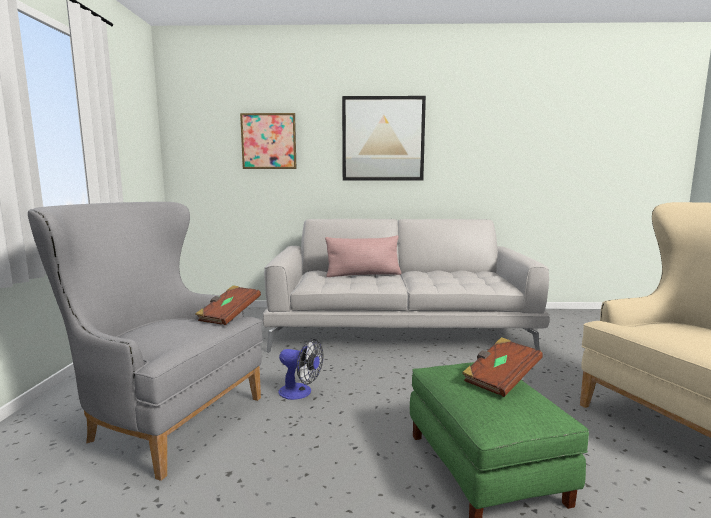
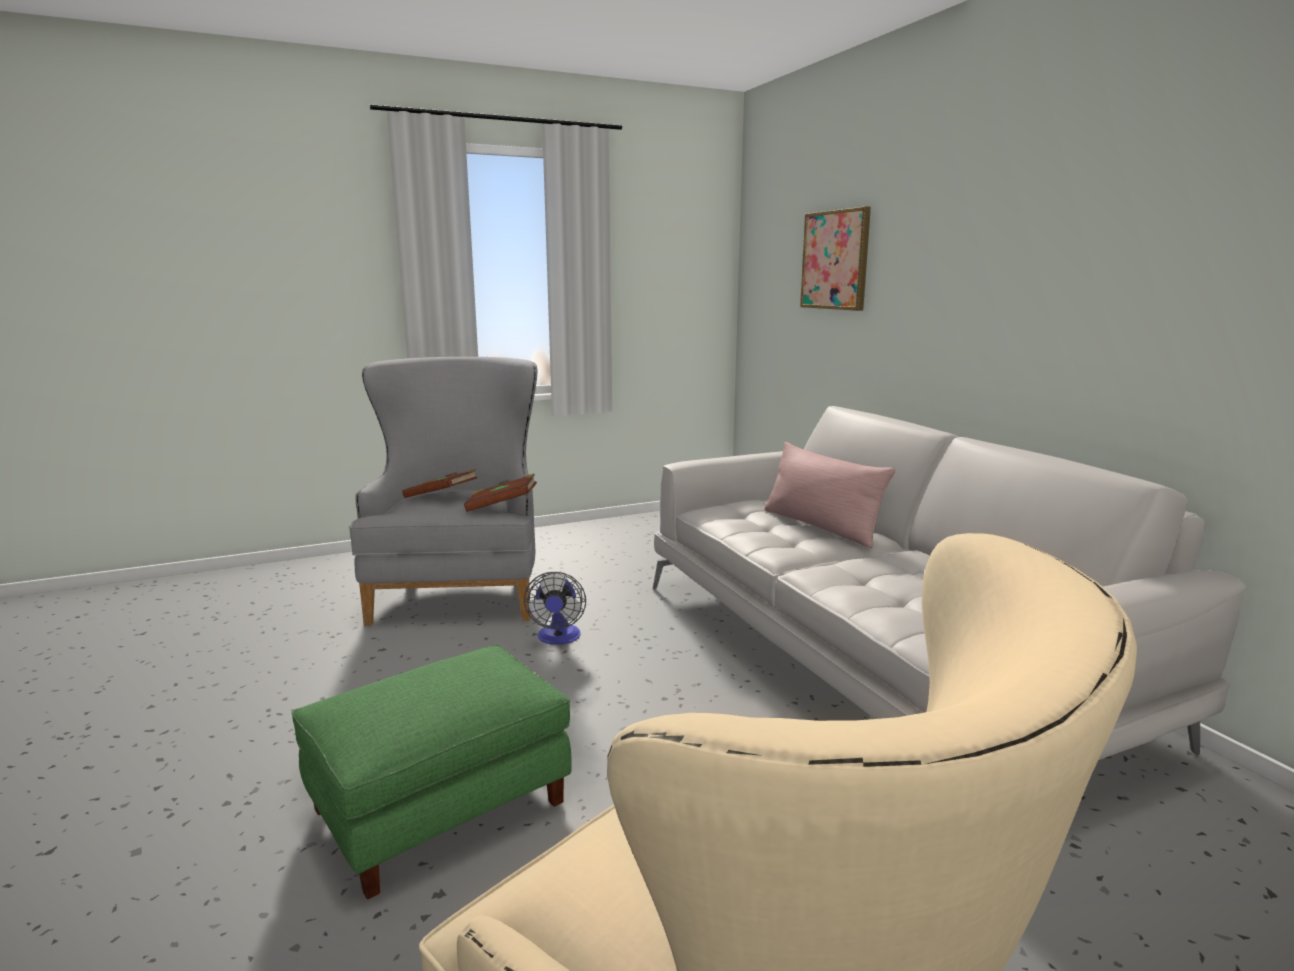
camera: 65 degrees right, 5 degrees up
picture [342,96,426,181] -> none
brown book [462,337,543,397] -> brown book moved to [402,469,477,498]

